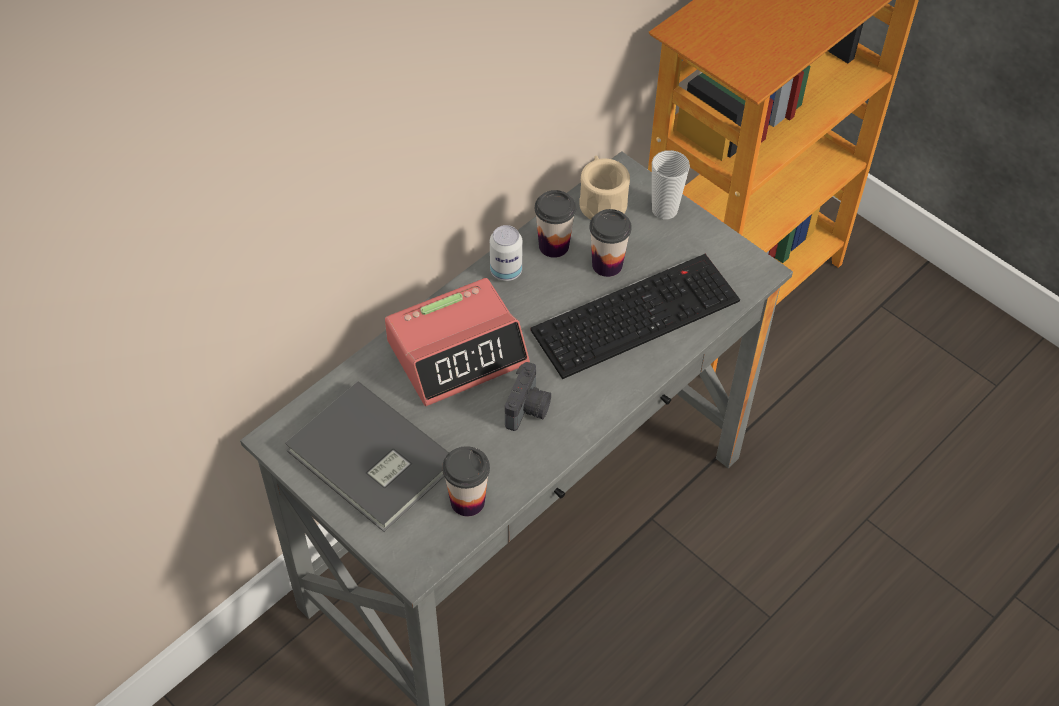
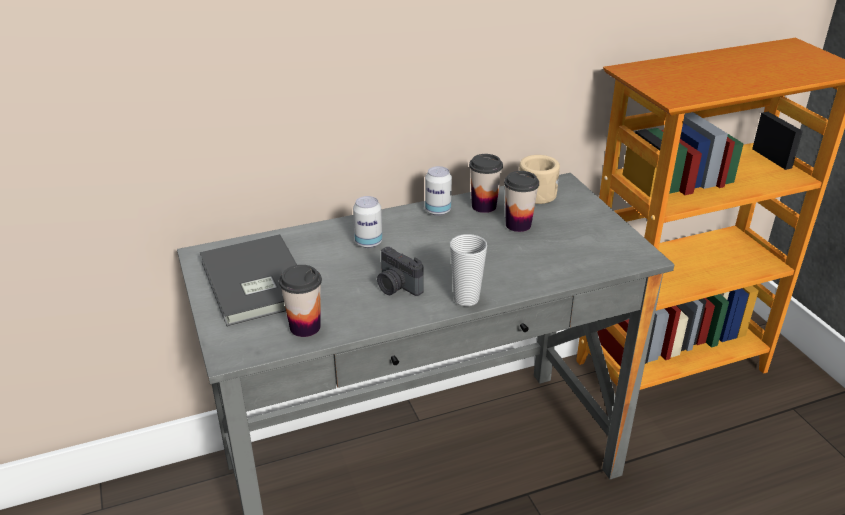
camera: 25 degrees right, 20 degrees down
alarm clock [385,278,530,406] -> can [353,196,382,248]
camera [505,362,551,431] -> camera turned 90 degrees clockwise [377,247,424,296]
keyboard [530,254,740,379] -> none
cup [652,150,690,220] -> cup moved to [450,234,487,306]

